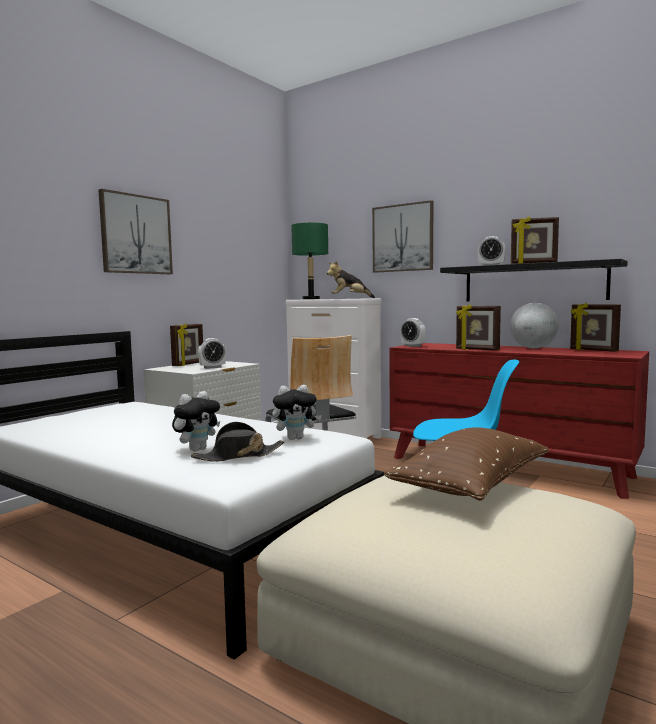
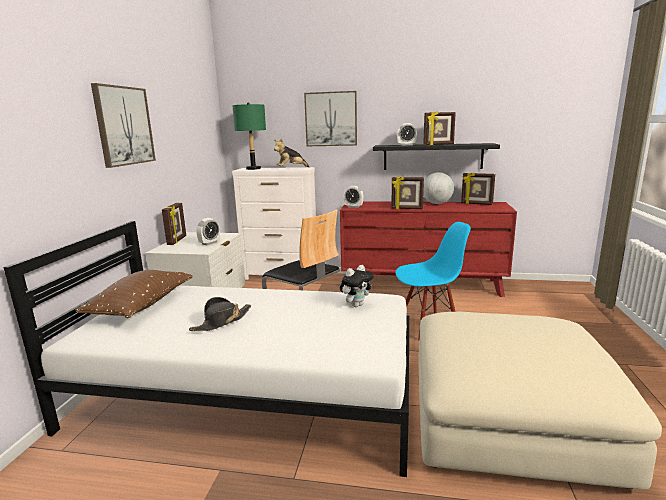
camera: 25 degrees left, 10 degrees up
plush toy [172,391,220,452] -> none
black hat [191,422,285,462] -> black hat moved to [189,297,251,331]
brown pillow [384,427,549,501] -> brown pillow moved to [75,270,193,318]

